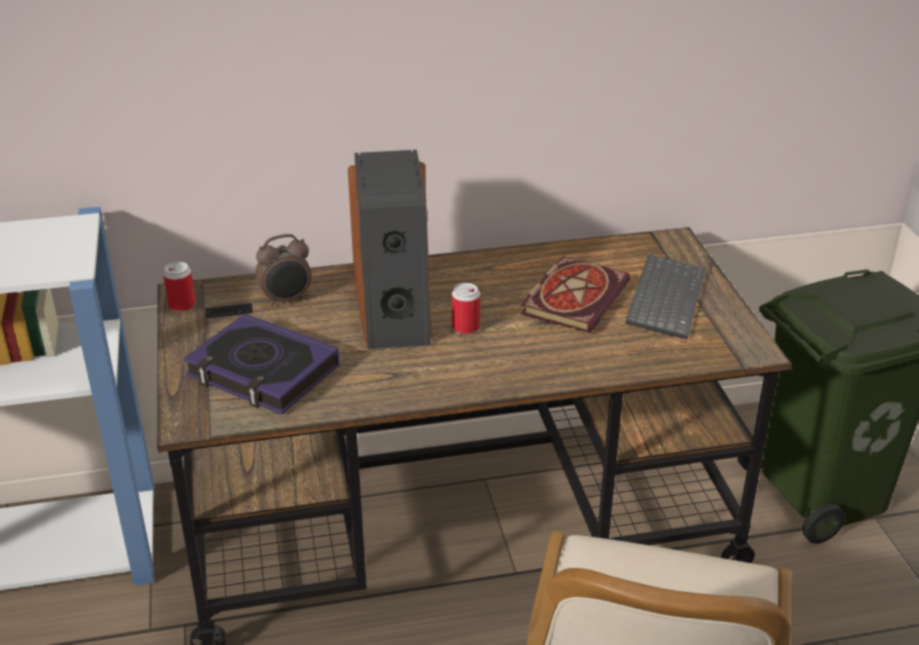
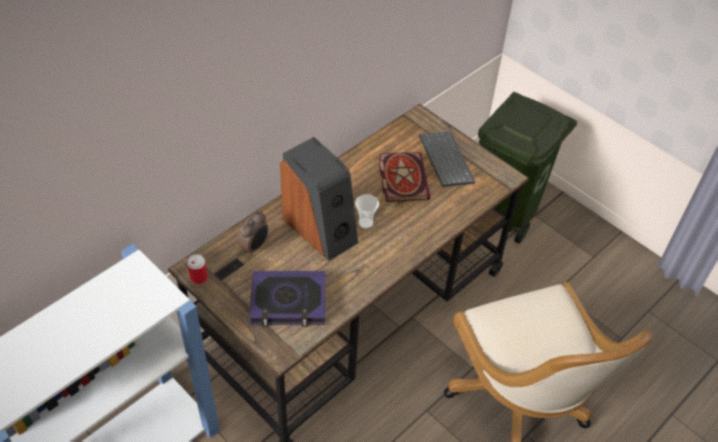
camera: 35 degrees left, 15 degrees up
can [452,283,480,334] -> cup [355,194,379,229]

